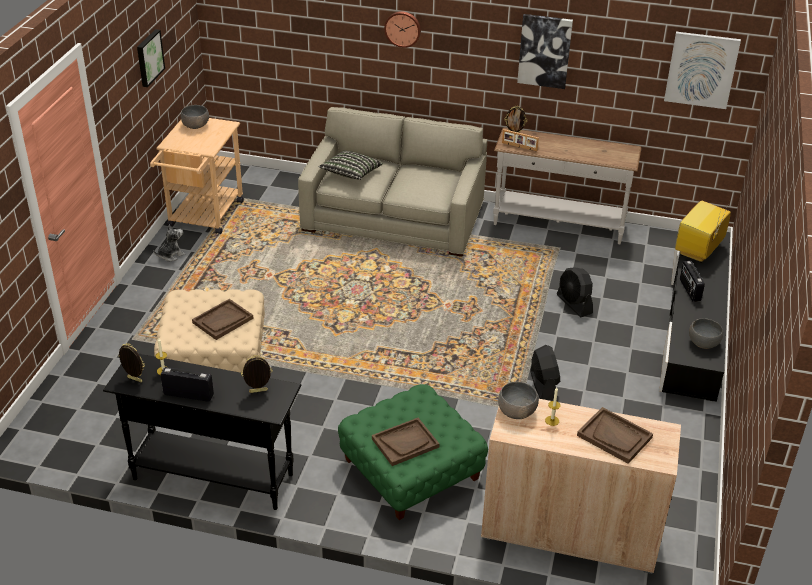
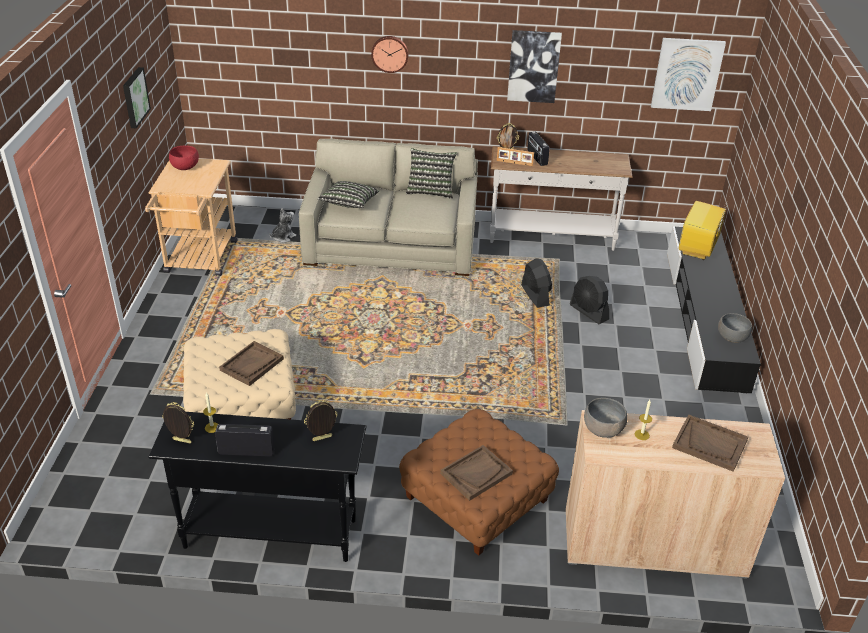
camera: 10 degrees left, 0 degrees up
plush toy [154,225,185,261] -> plush toy moved to [269,208,296,243]
grey bowl [181,105,209,129] -> red bowl [169,145,199,170]
green ottoman [338,384,488,520] -> brown ottoman [399,409,559,556]
black fan [530,345,560,401] -> black fan moved to [521,258,552,308]
radio [680,261,705,302] -> radio moved to [527,132,550,166]
none -> pillow [406,148,457,199]

